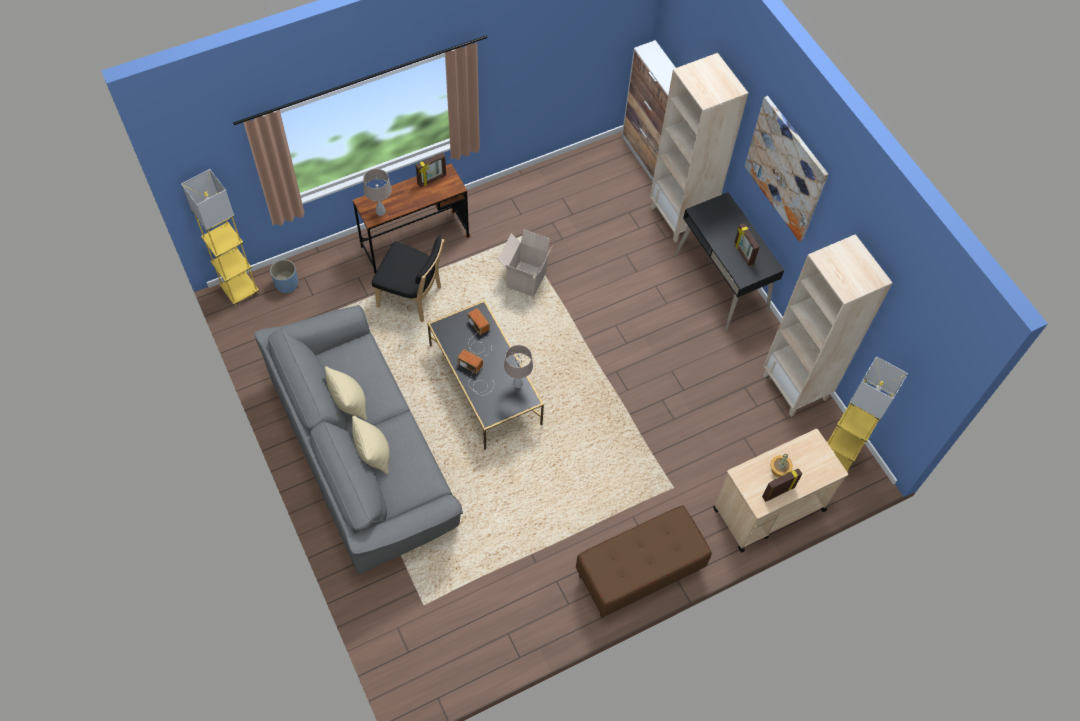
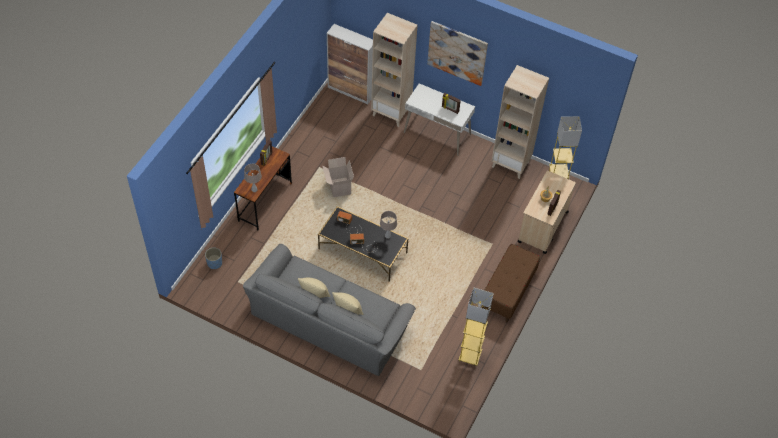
camera: 35 degrees left, 5 degrees down
yellow floor lamp [181,169,259,306] -> yellow floor lamp moved to [459,288,494,366]
black chair [372,236,444,322] -> none
black desk [675,192,784,330] -> white desk [404,83,475,156]

